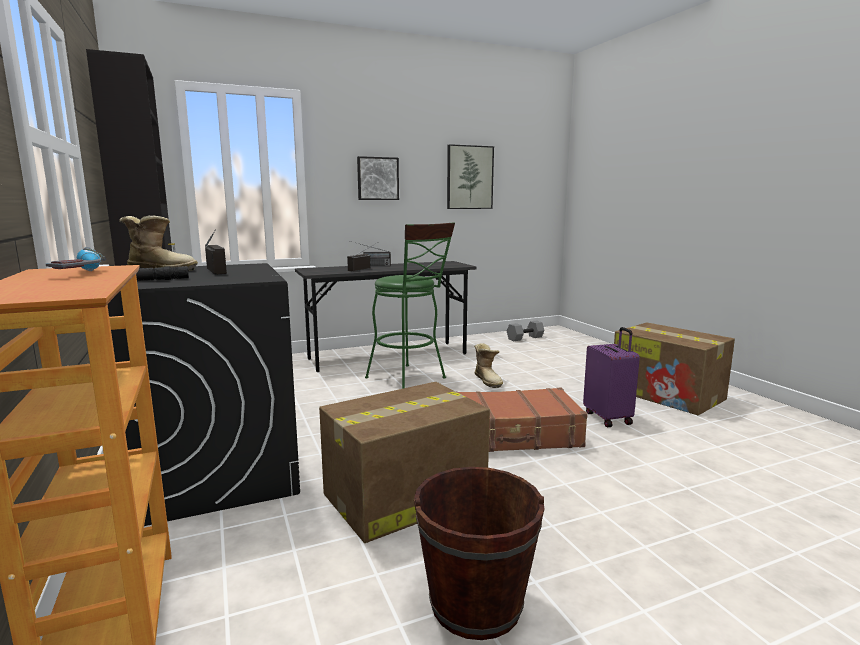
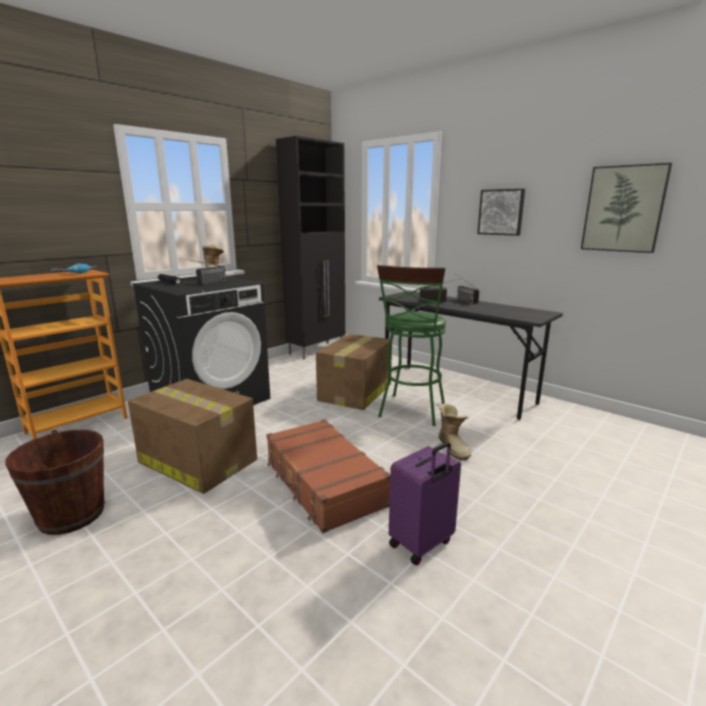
camera: 65 degrees right, 5 degrees up
boot [474,343,503,388] -> boot turned 60 degrees counterclockwise [438,404,471,460]
grey dumbbell [507,320,544,341] -> none
cardboard box [614,322,735,415] -> cardboard box moved to [316,334,392,410]

